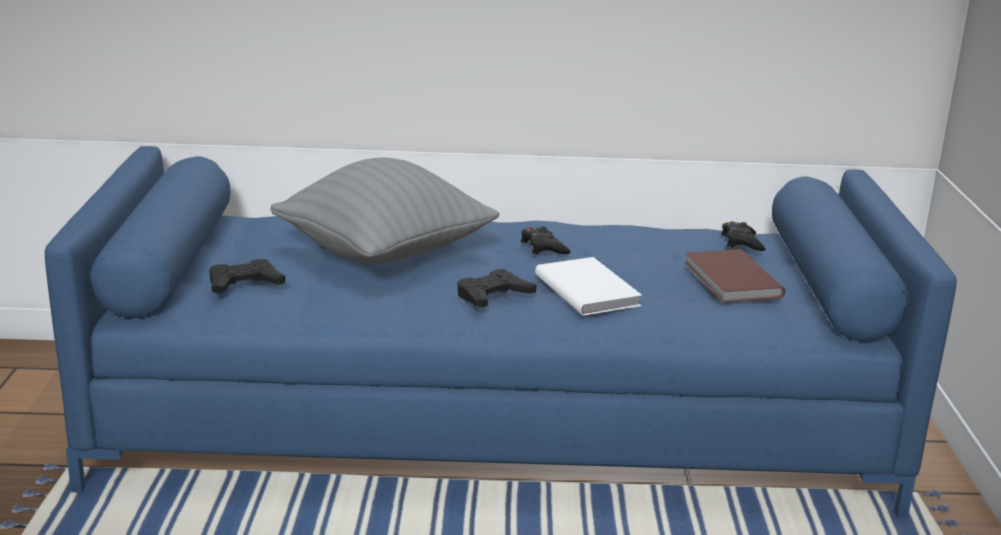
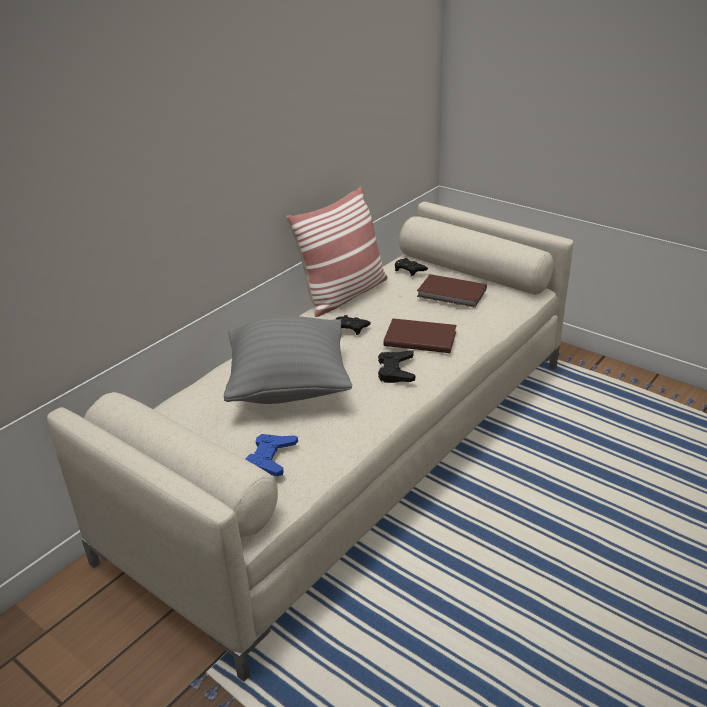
camera: 50 degrees left, 10 degrees up
blue sofa [45,146,957,518] -> beige sofa [47,201,574,682]
black game controller [210,259,285,294] -> blue game controller [245,434,298,476]
white book [535,257,642,316] -> brown book [384,318,457,353]
none -> pillow [286,186,387,317]

